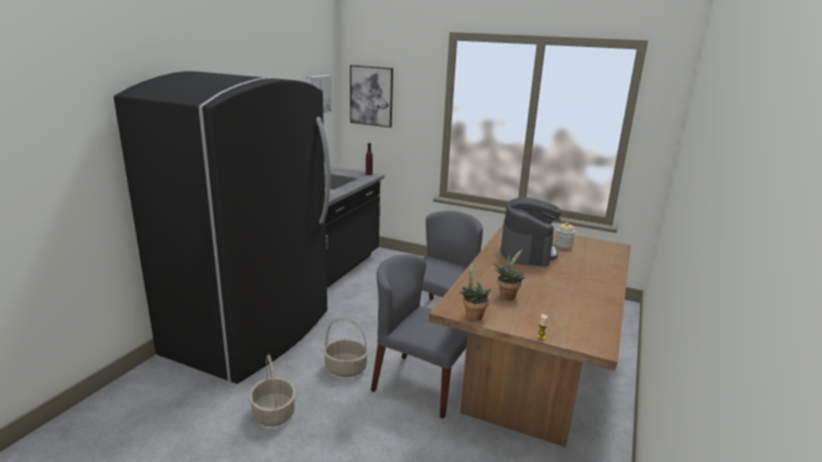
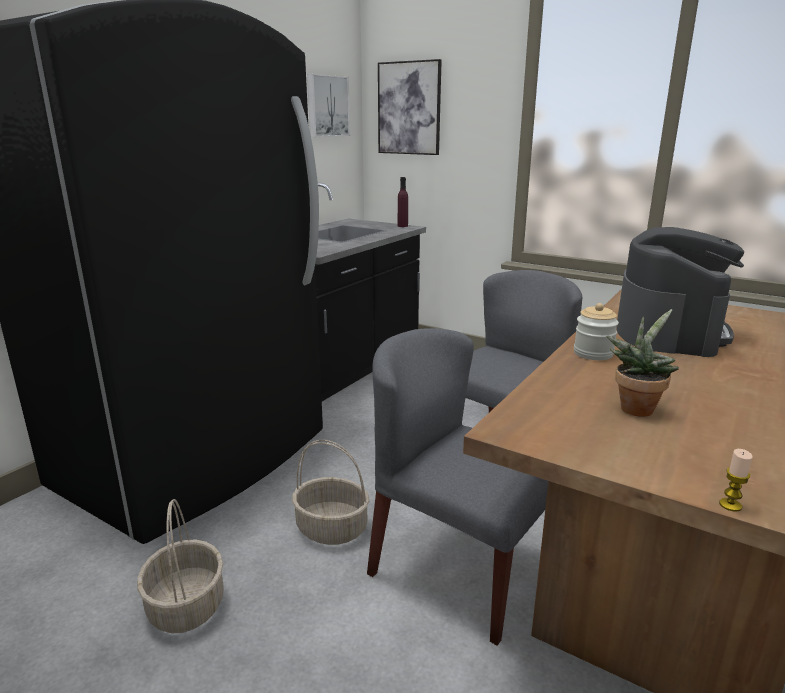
camera: 10 degrees right, 0 degrees up
potted plant [458,262,491,321] -> none
jar [555,222,576,249] -> jar moved to [574,303,619,360]

